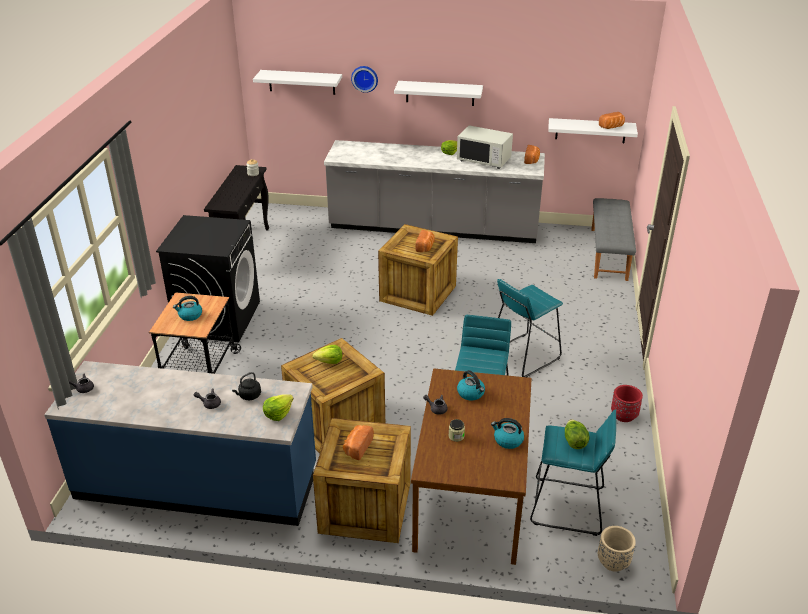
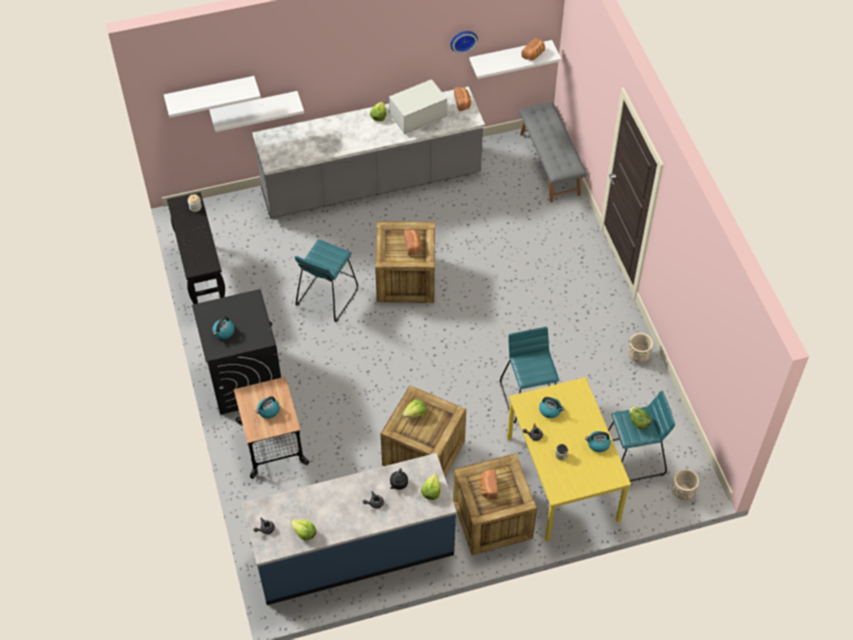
camera: 25 degrees left, 20 degrees up
wall clock [351,66,378,93] -> wall clock moved to [450,31,478,54]
white shelf [394,81,483,106] -> white shelf moved to [209,91,304,132]
brown dining table [411,368,532,565] -> yellow dining table [507,377,631,542]
white microwave [457,125,513,169] -> white microwave turned 150 degrees clockwise [389,79,447,134]
turquoise stool [497,279,563,377] -> turquoise stool moved to [295,240,358,322]
red planter [611,385,643,422] -> beige planter [628,333,653,363]
none -> kettle [212,316,235,339]
none -> lettuce [291,519,316,540]

